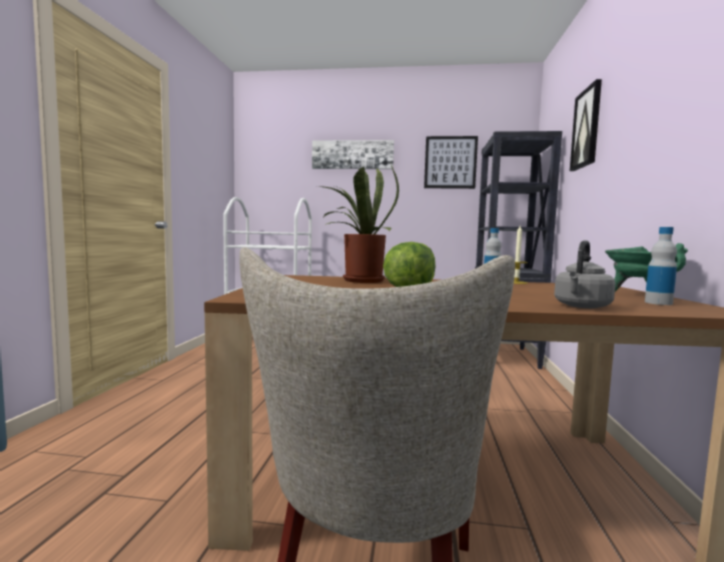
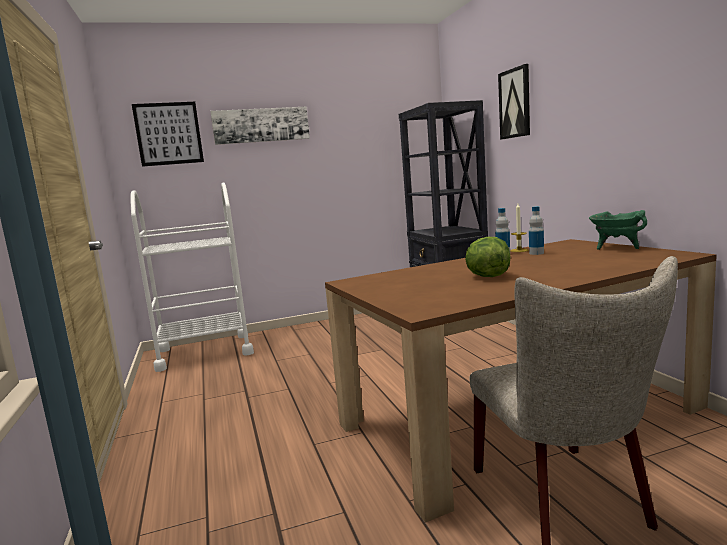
camera: 25 degrees left, 5 degrees up
potted plant [319,165,399,283] -> none
picture [424,136,478,189] -> picture moved to [132,102,204,167]
grey kettle [554,240,616,308] -> none
bottle [645,227,677,305] -> bottle moved to [529,206,544,255]

